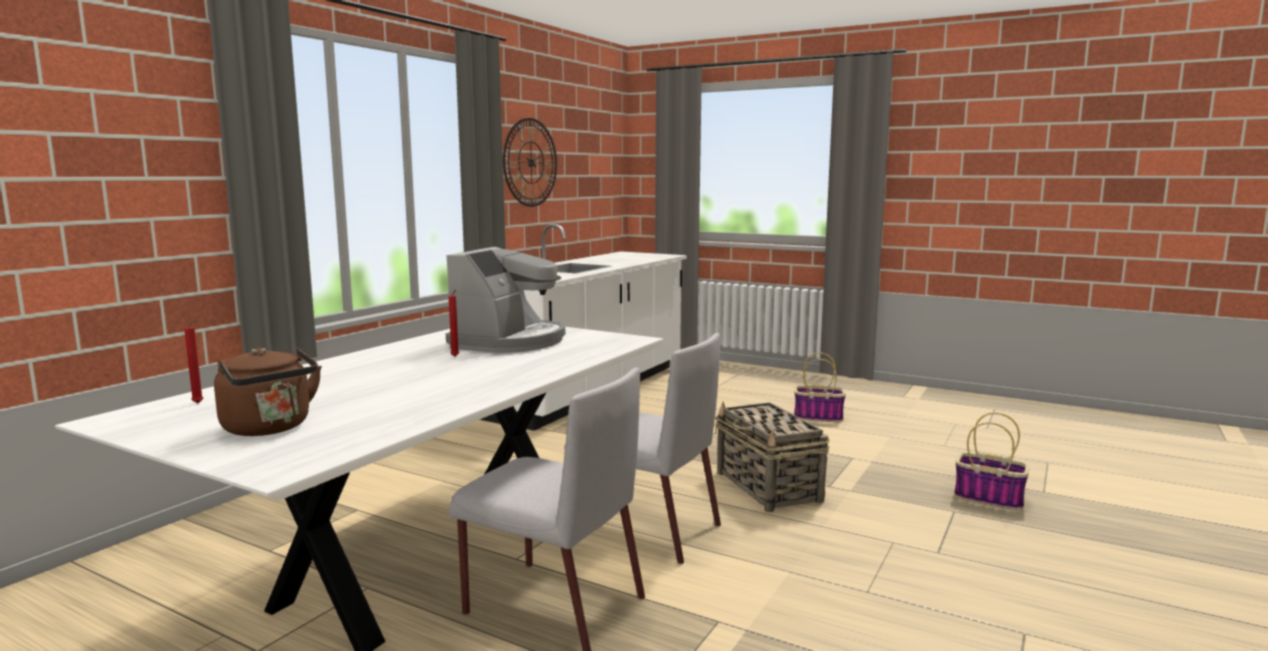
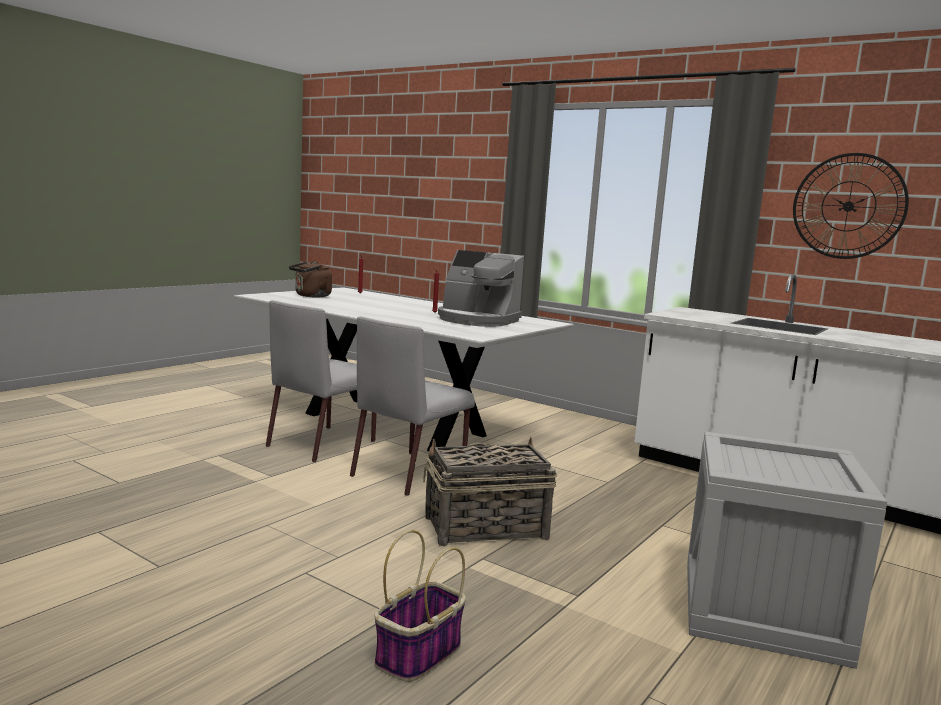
camera: 95 degrees right, 0 degrees up
basket [794,352,846,422] -> crate [687,432,887,669]

